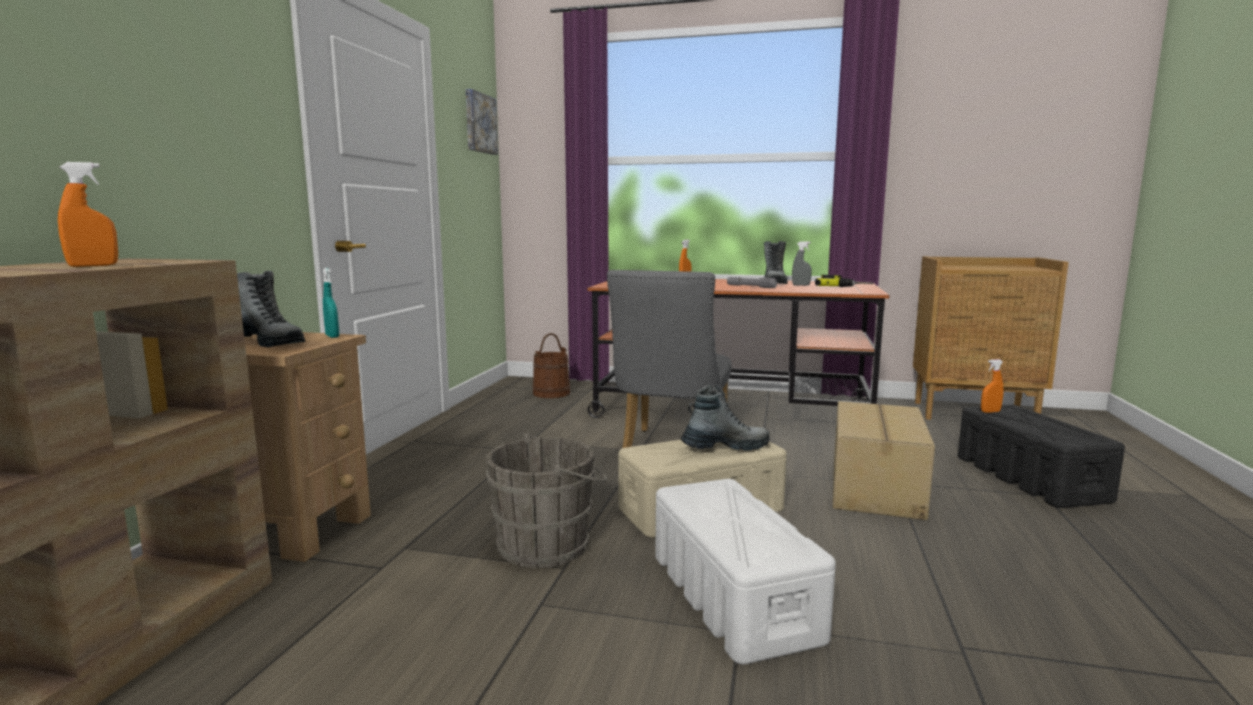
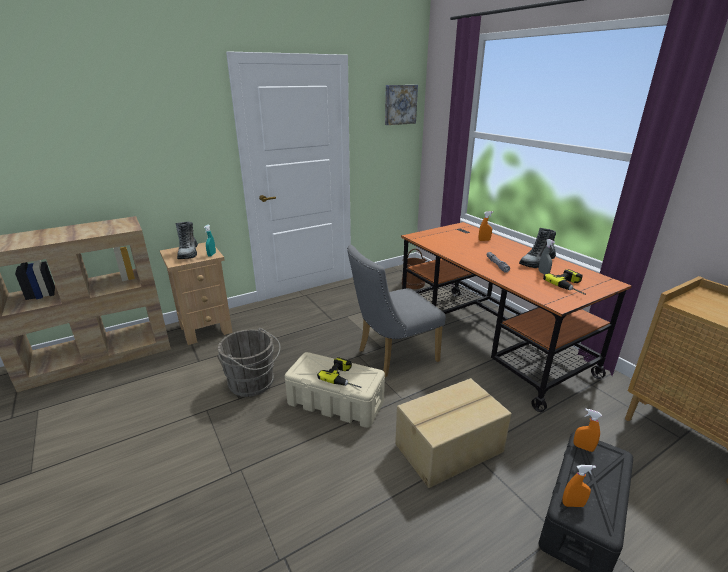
camera: 45 degrees right, 15 degrees up
orange spray bottle [58,162,118,267] -> orange spray bottle moved to [562,465,596,507]
white storage box [655,479,836,664] -> none
boot [680,385,770,451] -> power drill [317,357,362,388]

